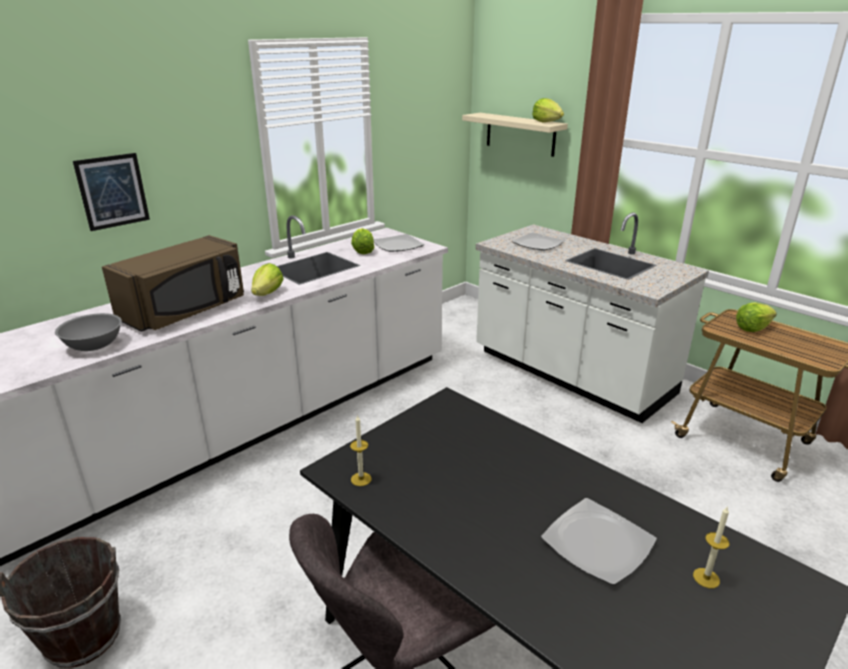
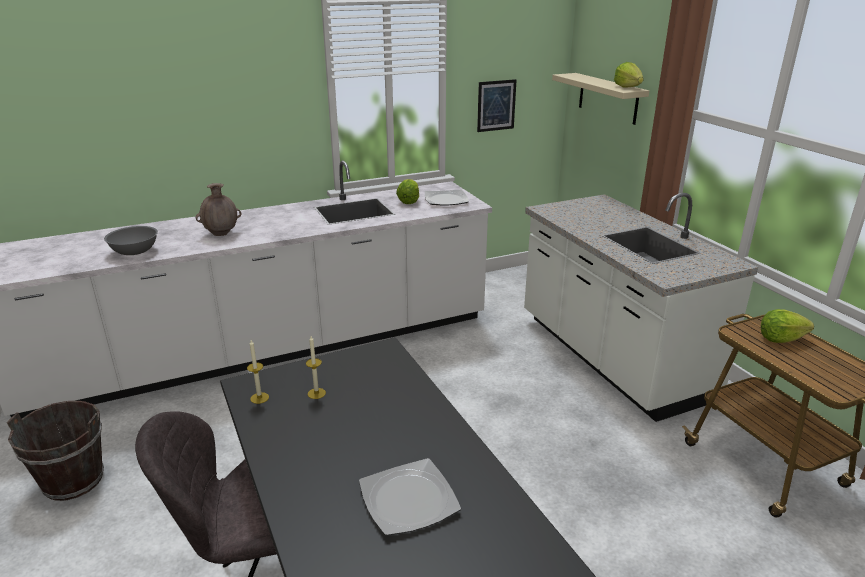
camera: 20 degrees right, 0 degrees up
picture [73,153,150,231] -> picture moved to [477,79,517,132]
brown microwave [102,235,244,332] -> brown vase [195,183,241,236]
lettuce [251,263,284,296] -> none
plate [512,232,565,250] -> none
candle [693,507,729,588] -> candle moved to [306,336,326,399]

